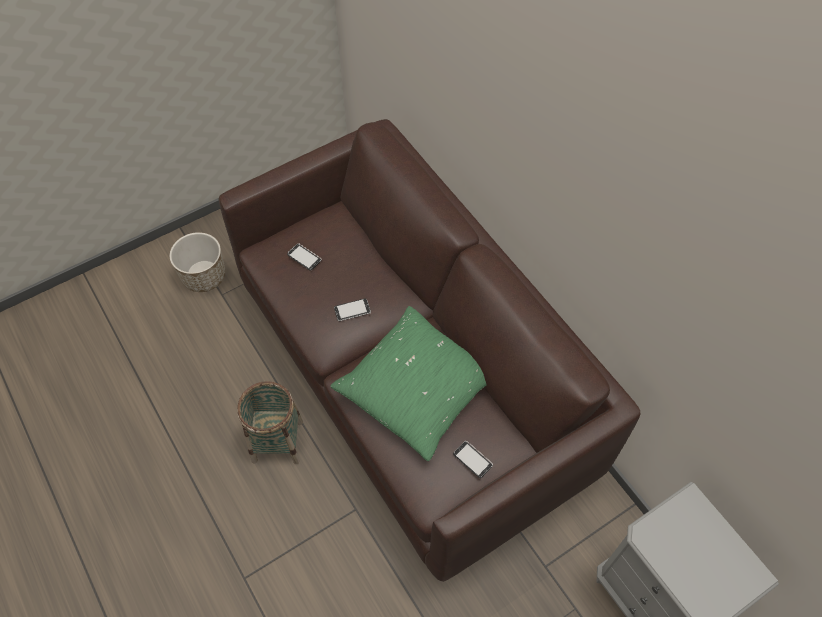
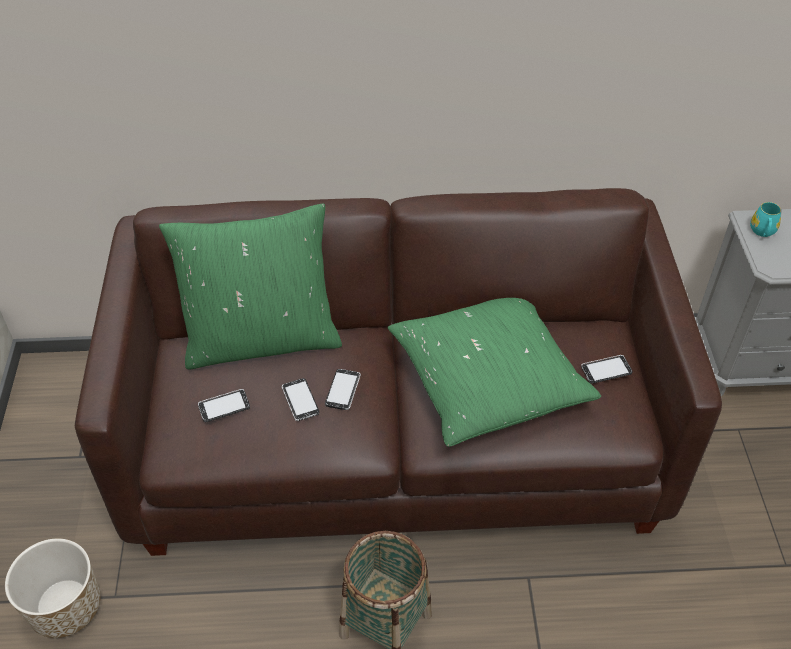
camera: 60 degrees left, 10 degrees down
none -> green pillow [159,203,342,369]
none -> phone [282,378,319,421]
none -> turquoise mug [750,202,781,237]

